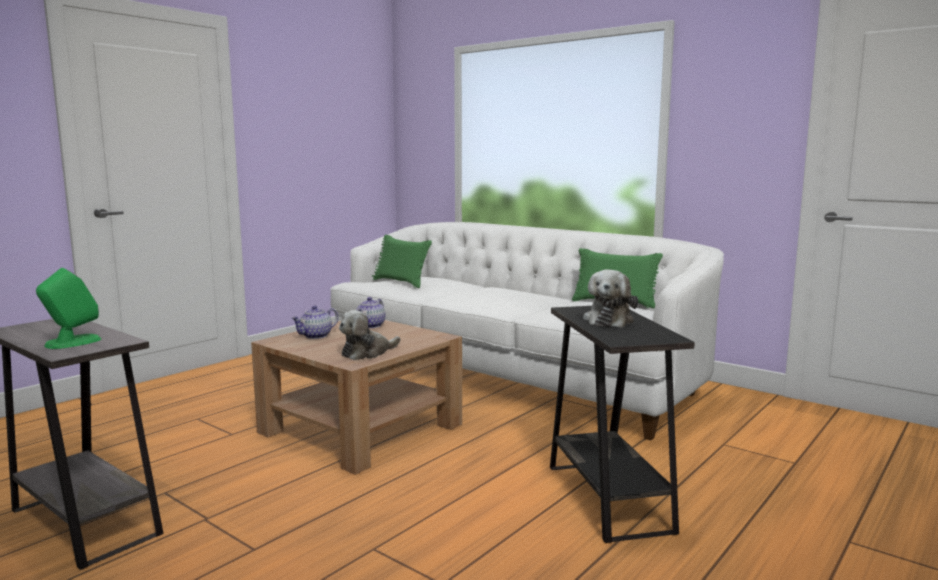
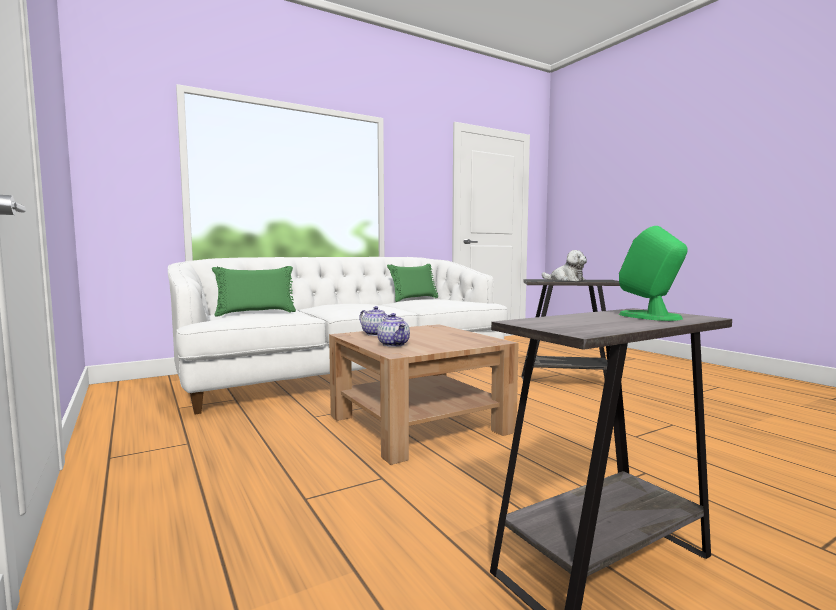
camera: 70 degrees left, 5 degrees down
plush toy [339,310,400,360] -> none

